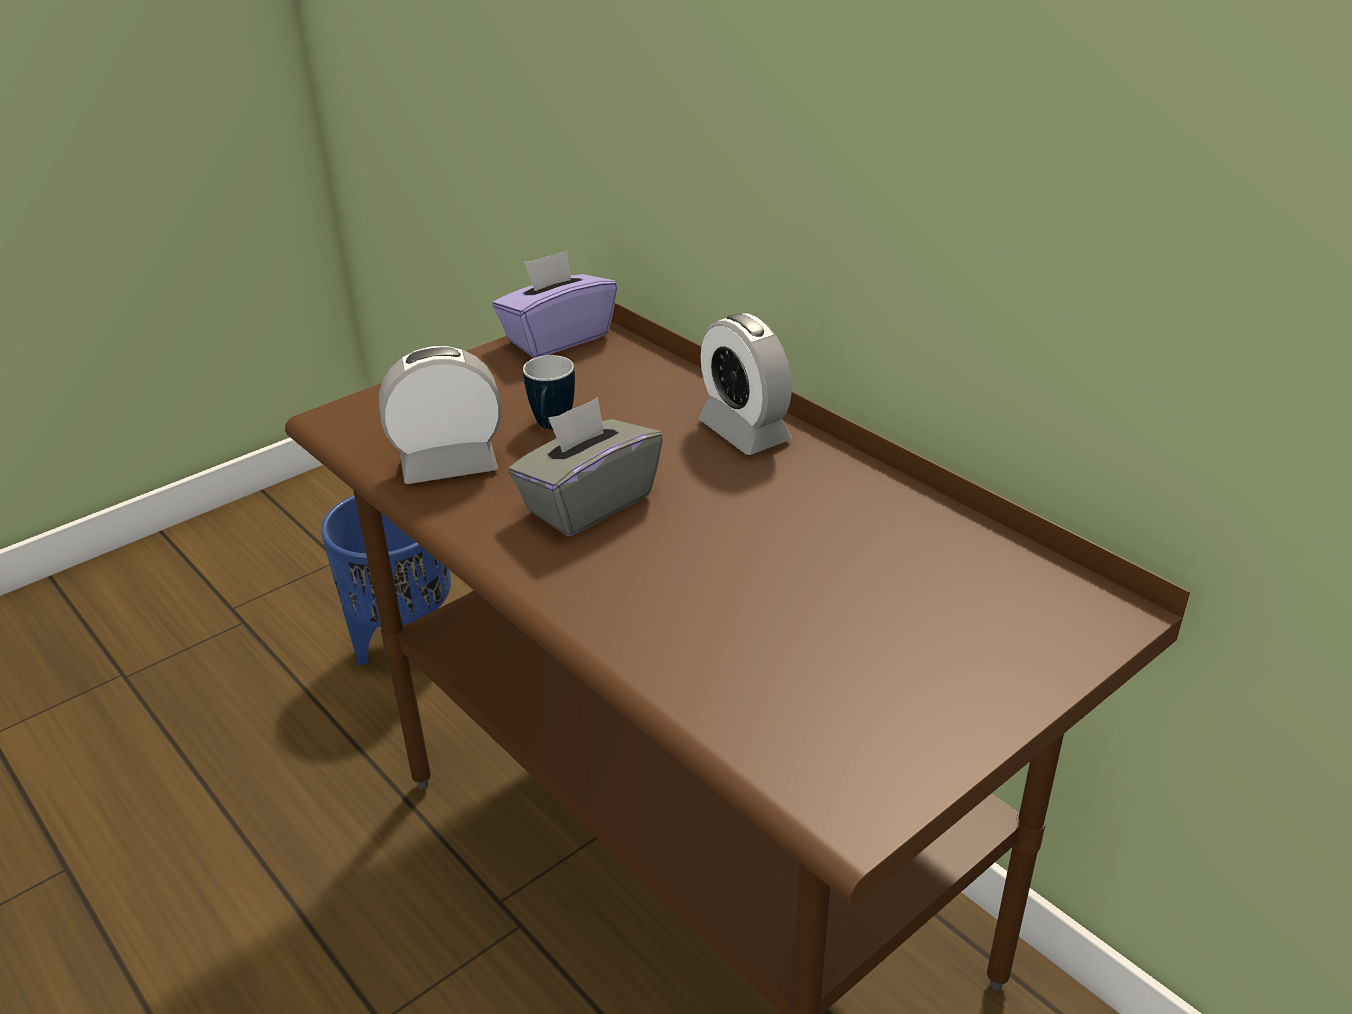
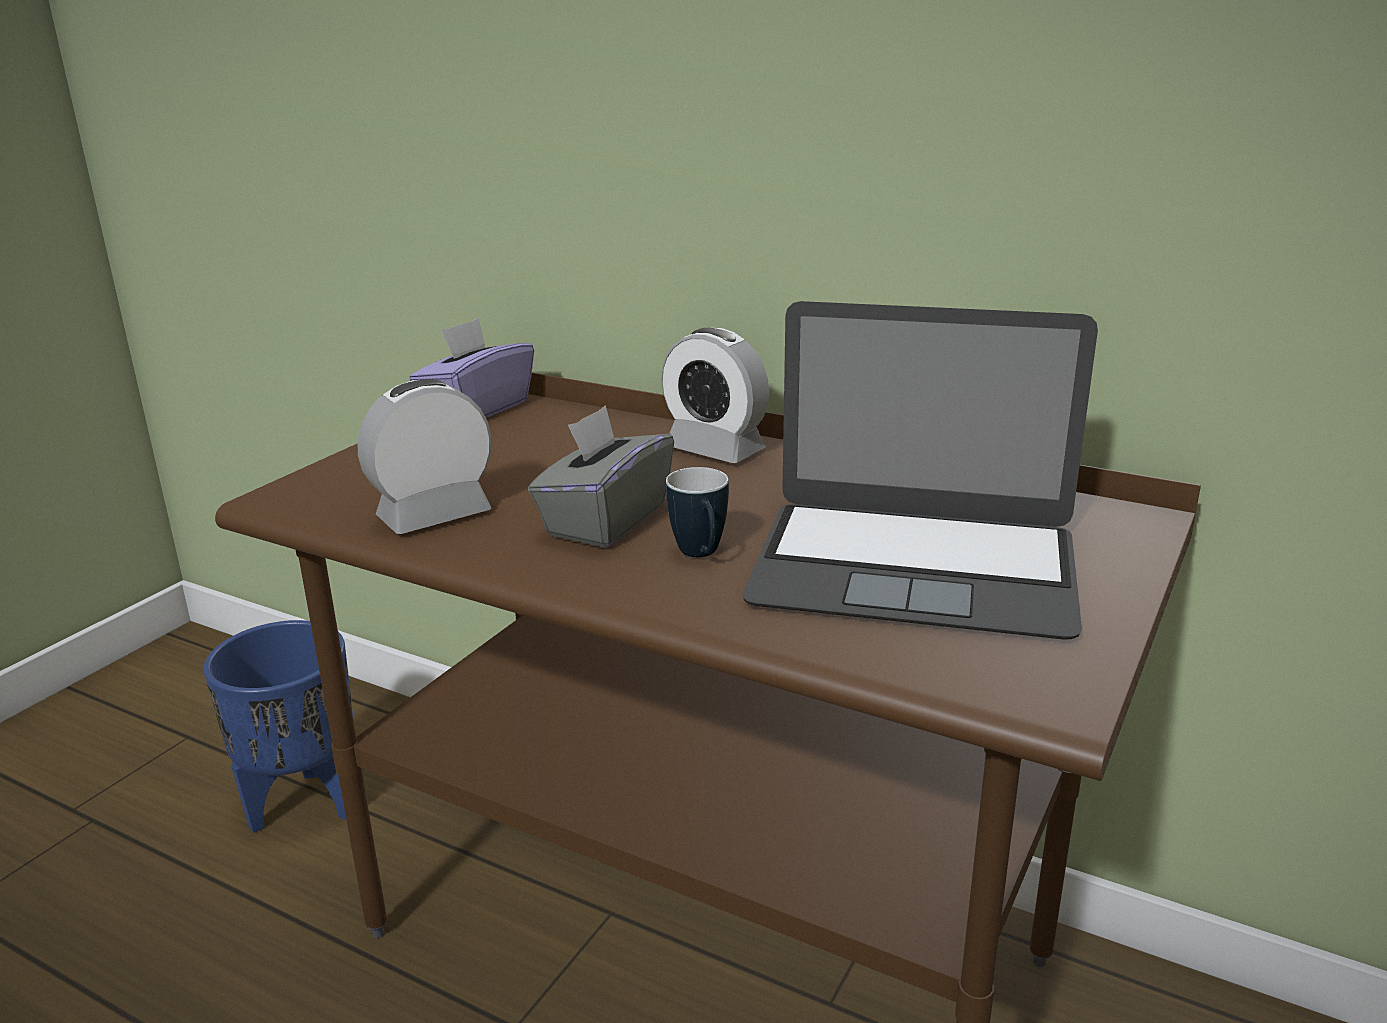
camera: 20 degrees left, 10 degrees down
mug [523,355,575,429] -> mug moved to [666,467,729,557]
none -> laptop [742,301,1098,640]

